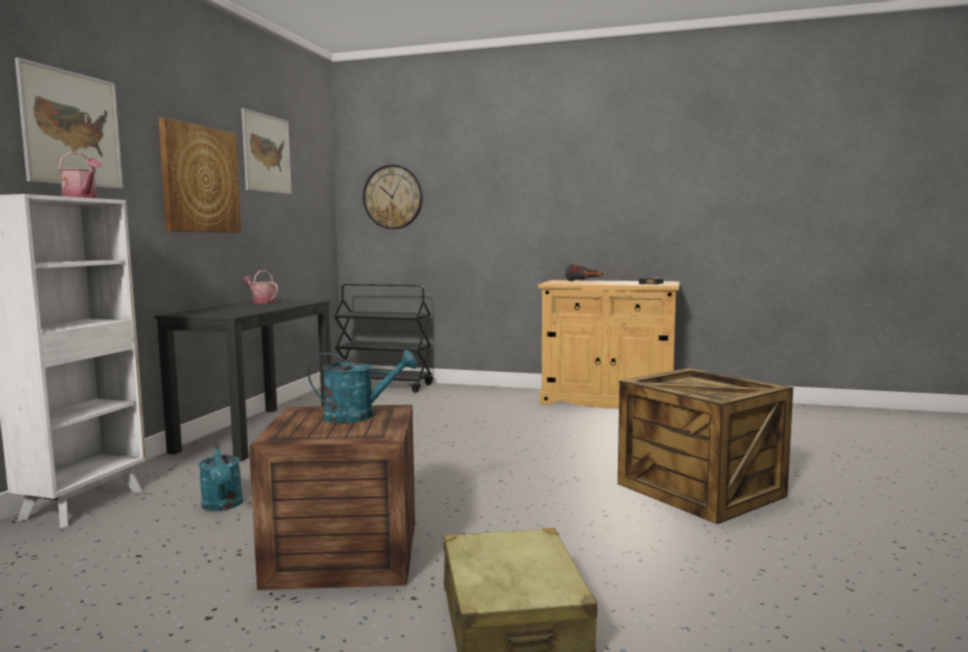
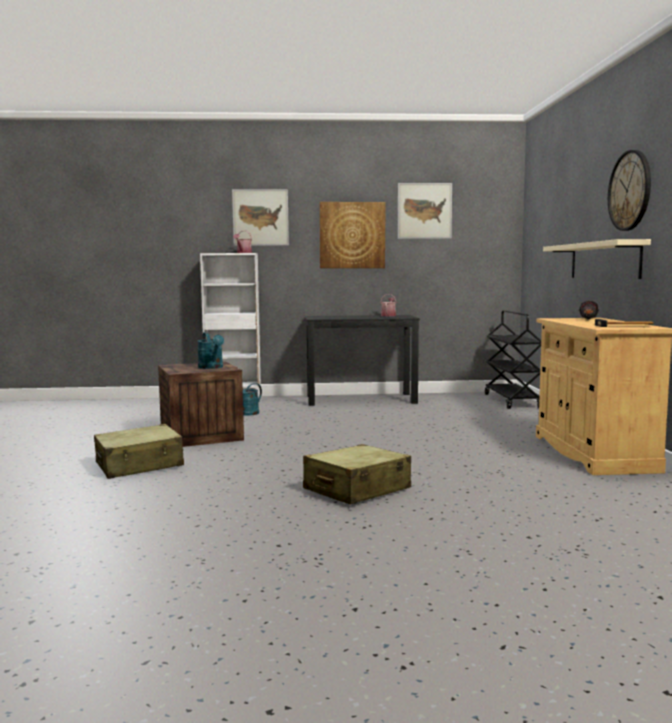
camera: 70 degrees right, 0 degrees up
wall clock [363,165,423,229] -> wall clock moved to [608,150,651,231]
crate [618,368,793,524] -> beige suitcase [303,444,411,504]
none -> beige shelf [543,239,651,279]

